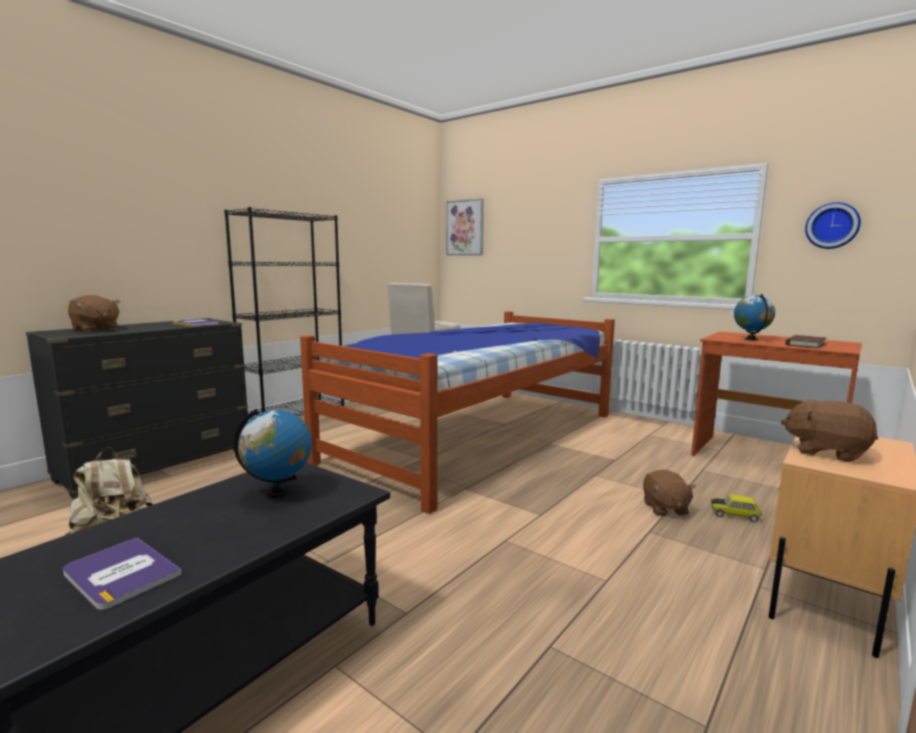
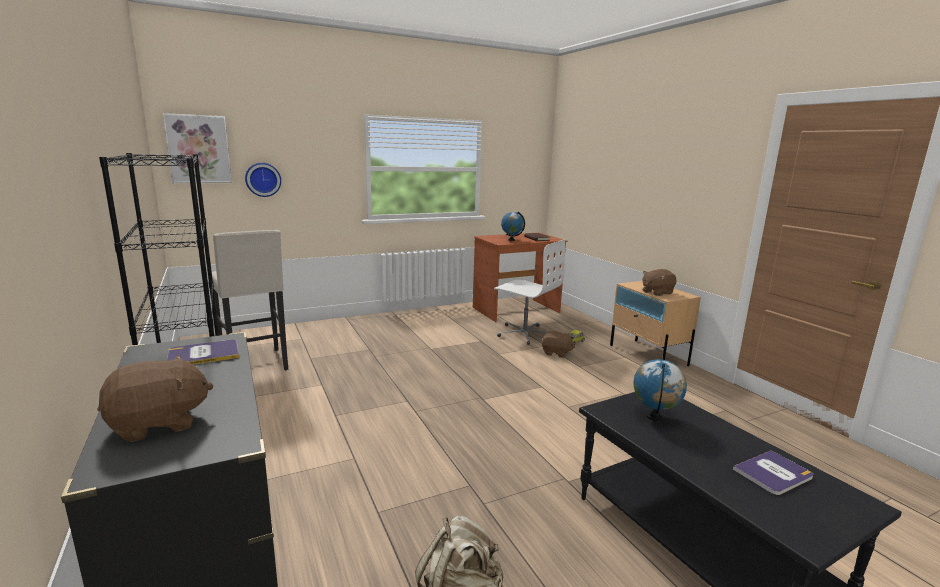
camera: 65 degrees left, 5 degrees up
bed [300,311,615,514] -> none
wall clock [805,202,861,249] -> wall clock moved to [245,163,281,197]
none -> white office chair [494,240,565,345]

